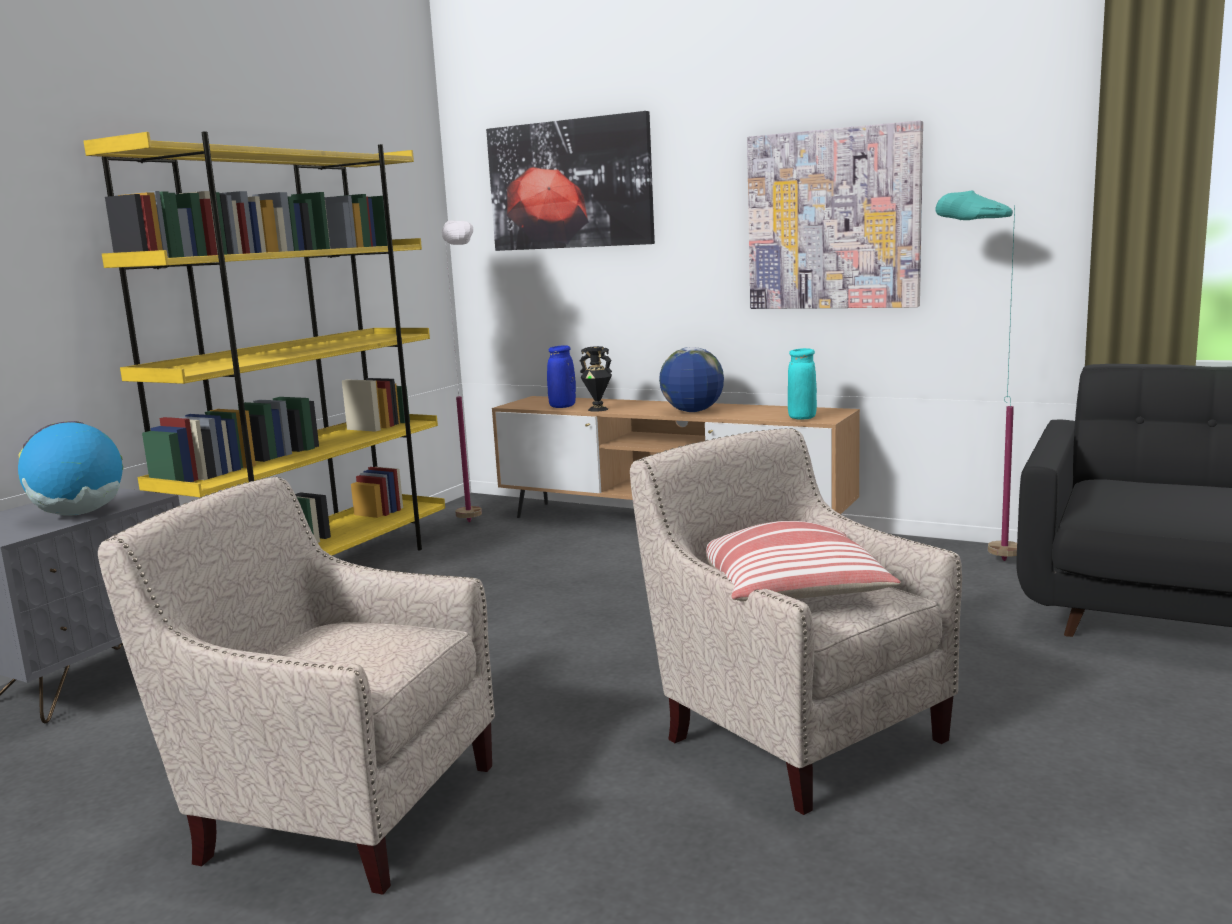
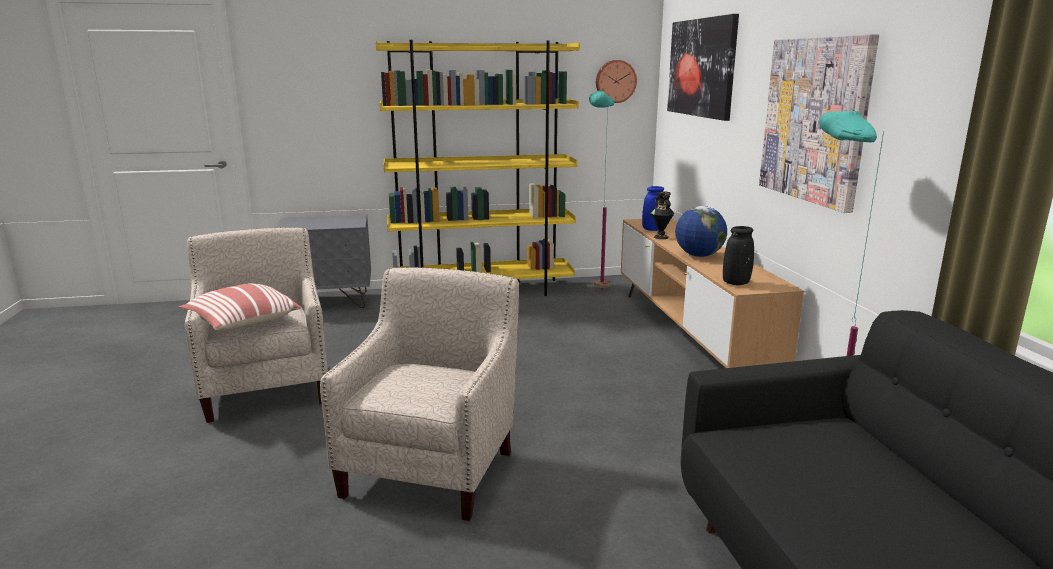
camera: 50 degrees right, 5 degrees up
globe [18,421,123,516] -> none
white floor lamp [442,220,482,522] -> turquoise floor lamp [589,91,615,290]
pillow [706,521,901,602] -> pillow moved to [178,283,301,330]
turquoise vase [788,348,817,419] -> black vase [723,226,754,285]
none -> wall clock [596,60,637,103]

